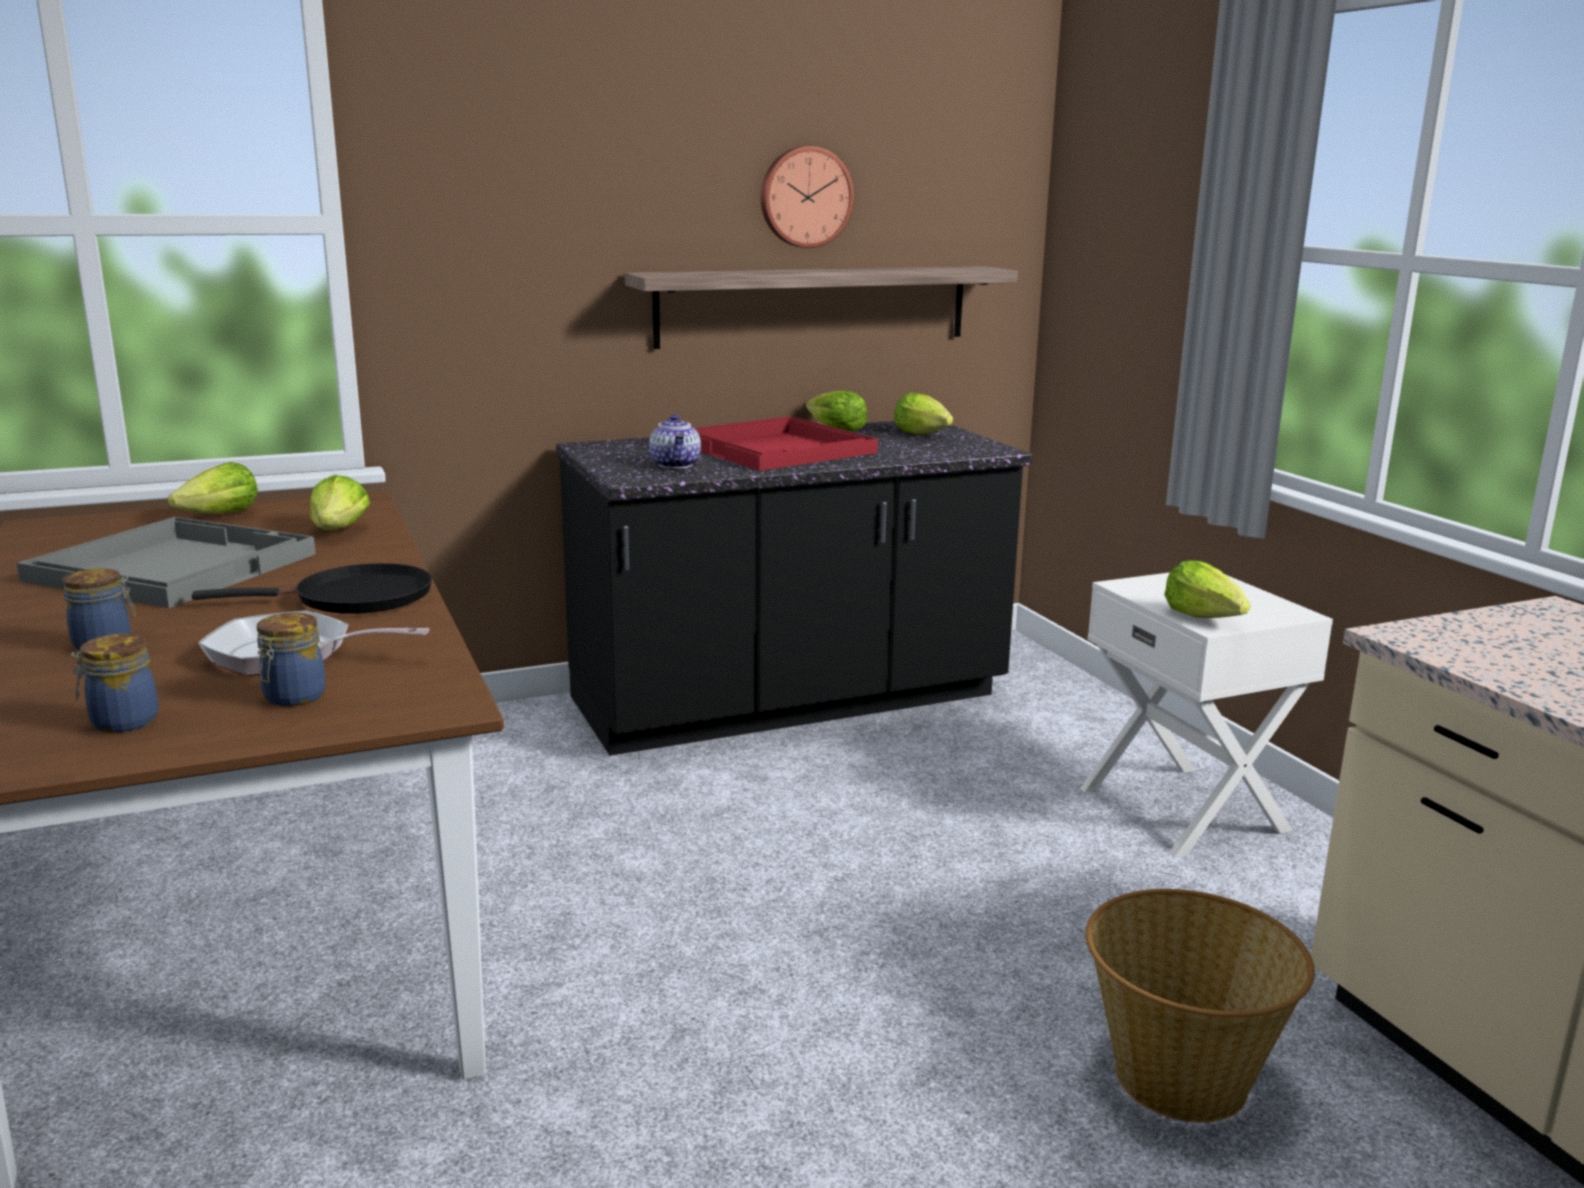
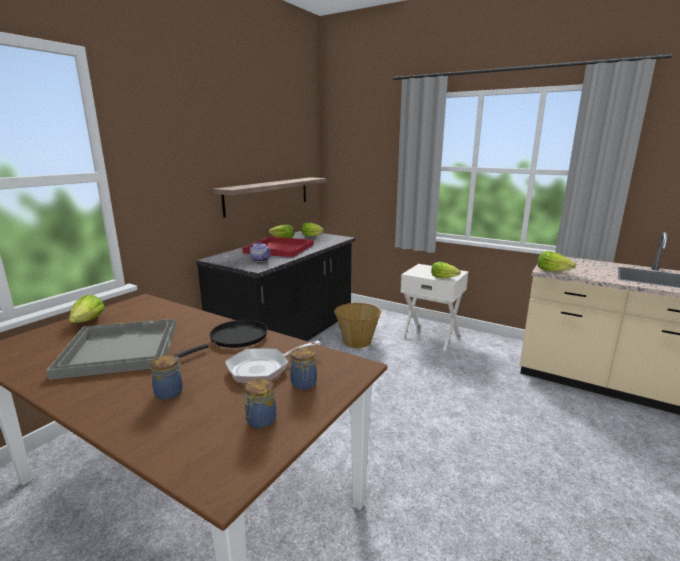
camera: 35 degrees left, 0 degrees up
lettuce [310,475,370,530] -> lettuce moved to [537,251,576,272]
wall clock [761,146,854,248] -> none
basket [1085,889,1315,1123] -> basket moved to [334,303,381,348]

